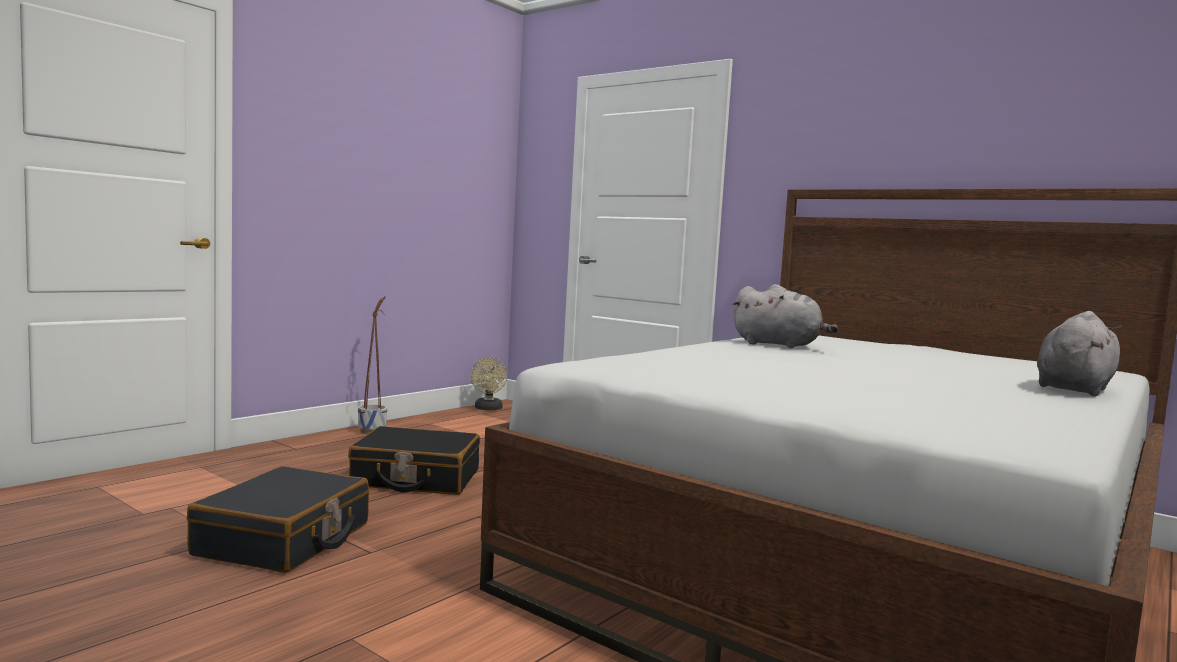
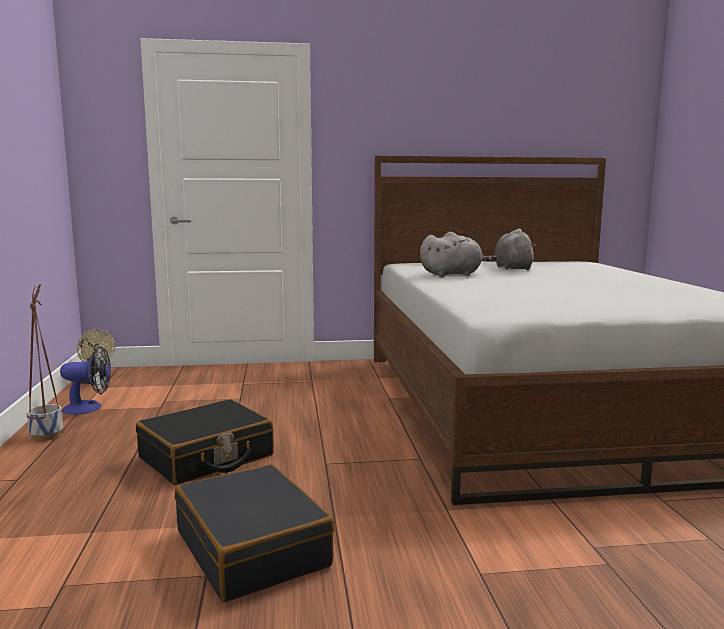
camera: 45 degrees left, 5 degrees up
grey plush toy [1037,311,1122,396] -> grey plush toy moved to [494,229,536,270]
none -> fan [60,346,111,414]

